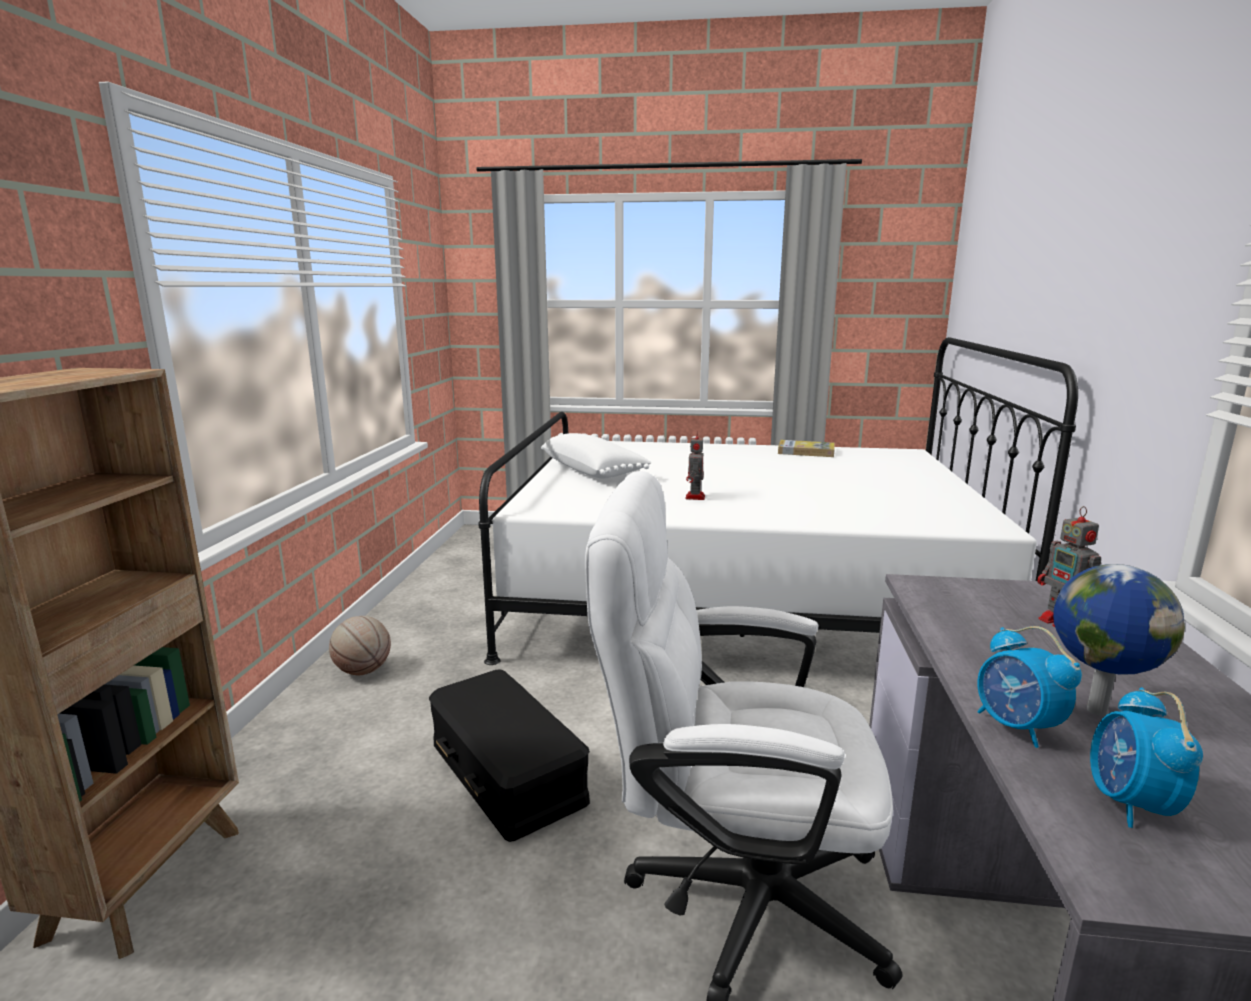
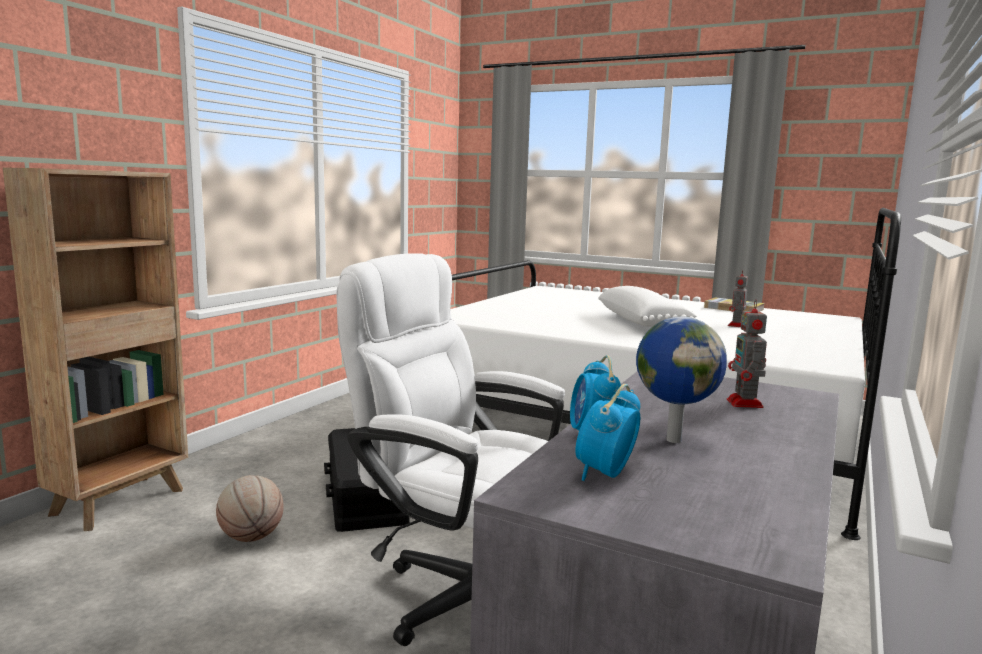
camera: 20 degrees right, 5 degrees down
basketball [329,616,391,675] -> basketball moved to [216,475,284,542]
white pillow [541,433,651,479] -> white pillow moved to [598,286,697,327]
toy robot [685,431,705,500] -> toy robot moved to [728,270,748,327]

